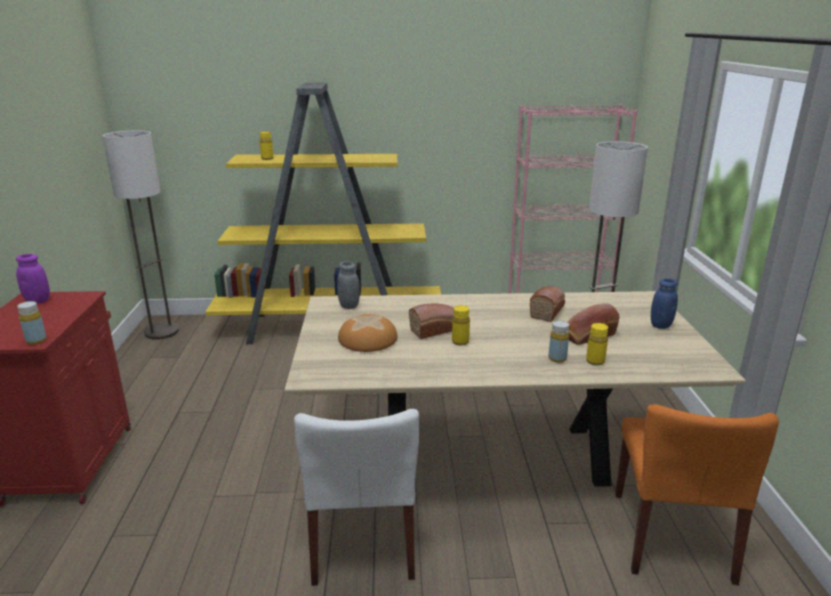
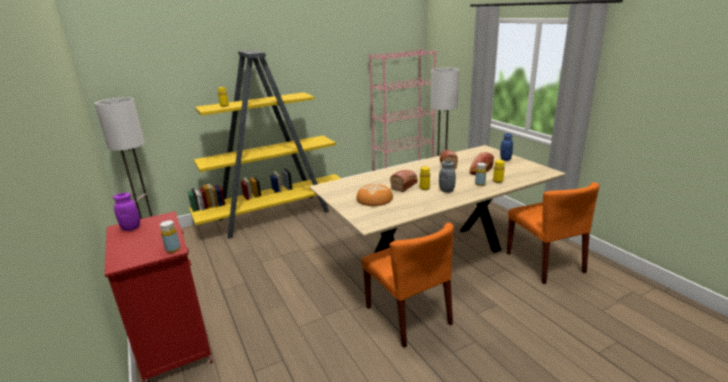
camera: 25 degrees left, 0 degrees up
white chair [294,409,419,586] -> orange chair [361,222,454,348]
grey jar [337,261,360,309] -> grey jar moved to [439,161,456,193]

